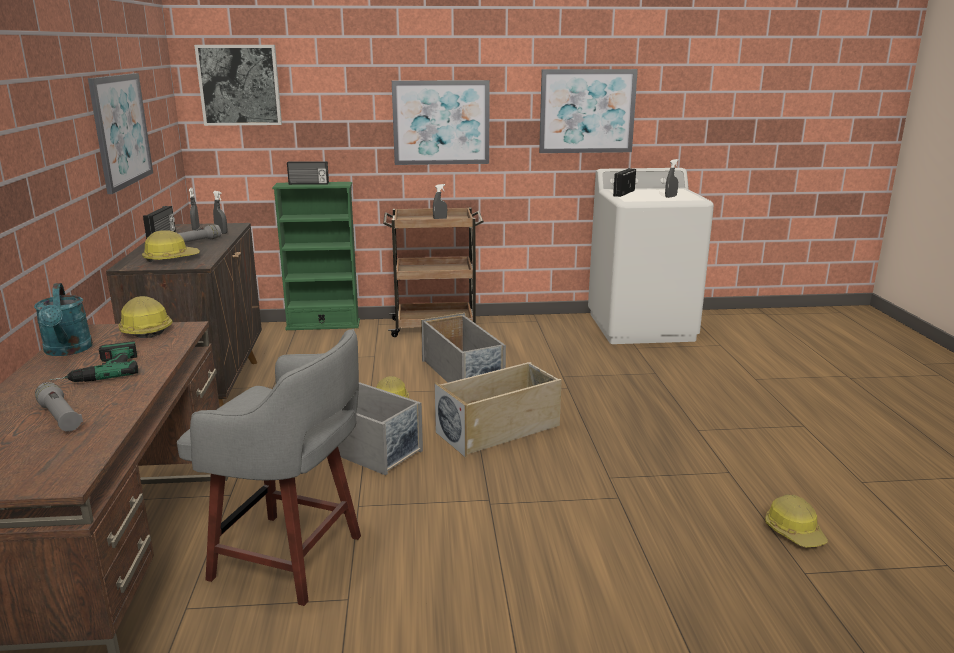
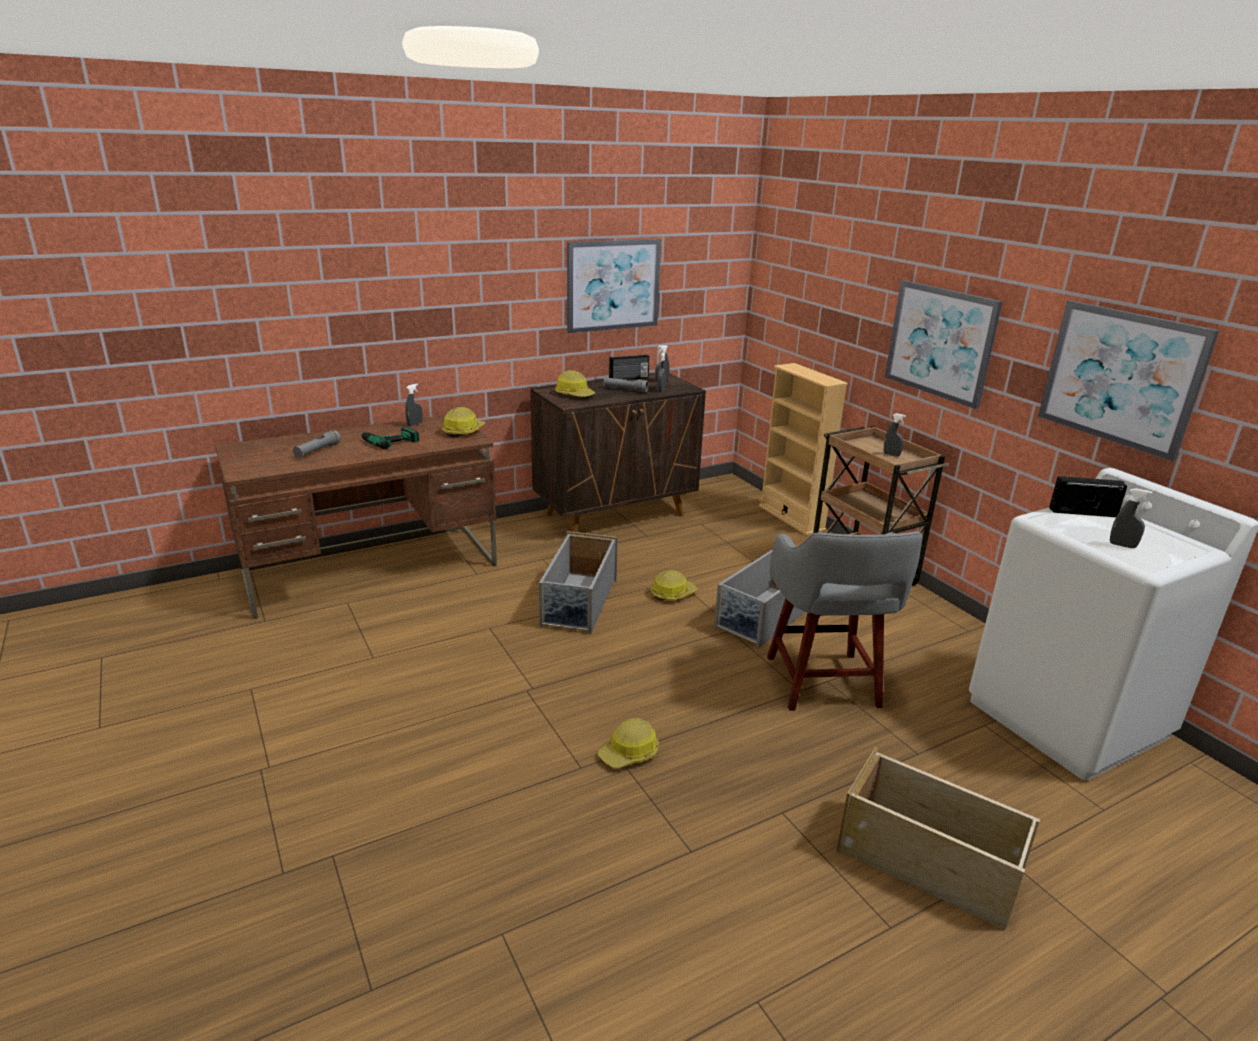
camera: 65 degrees right, 5 degrees up
turquoise watering can [34,283,93,356] -> grey spray bottle [405,384,423,426]
grey stool [177,329,361,606] -> grey stool moved to [767,531,922,711]
picture [194,45,282,126] -> none
green bookcase [272,182,360,330] -> beige bookcase [759,363,848,535]
radio [287,161,329,185] -> none
beige storage box [435,362,562,457] -> beige storage box moved to [836,747,1040,930]
hard hat [765,494,828,548] -> hard hat moved to [598,718,659,768]

